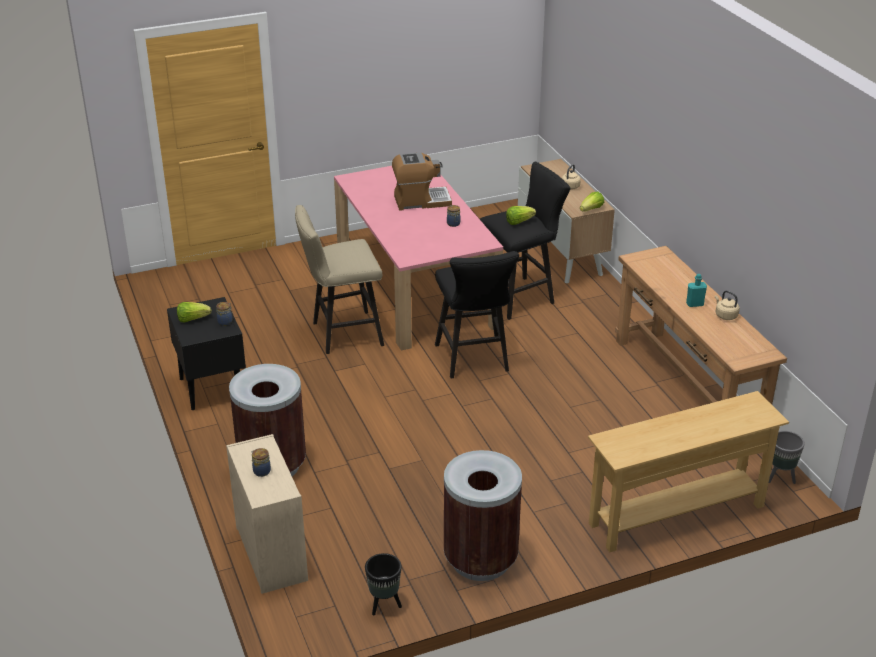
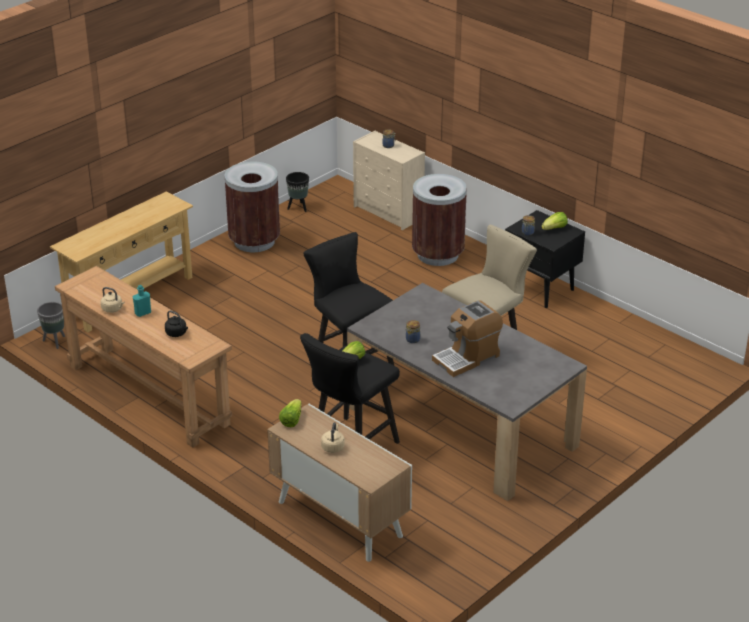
camera: 155 degrees right, 0 degrees up
pink dining table [334,166,503,351] -> grey dining table [347,283,587,501]
none -> black kettle [165,311,188,337]

